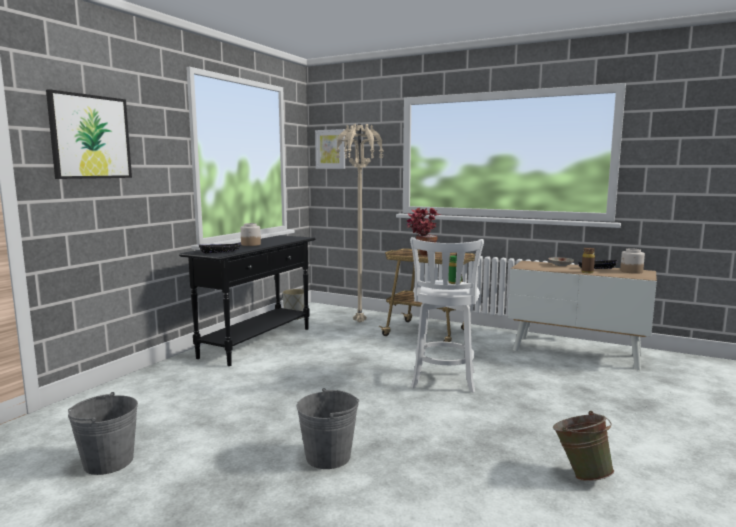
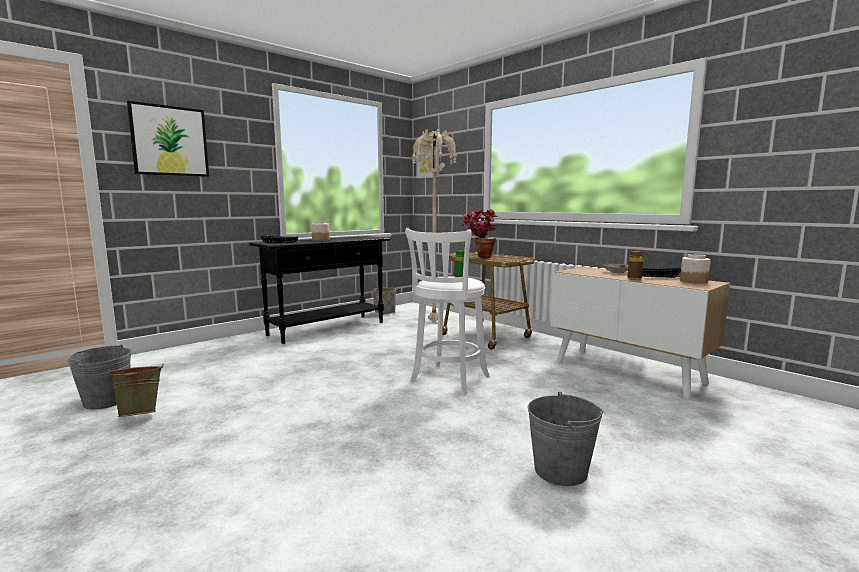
camera: 20 degrees right, 0 degrees up
grey bucket [297,388,359,469] -> grey bucket moved to [528,392,603,486]
green bucket [553,411,614,481] -> green bucket moved to [107,364,163,417]

